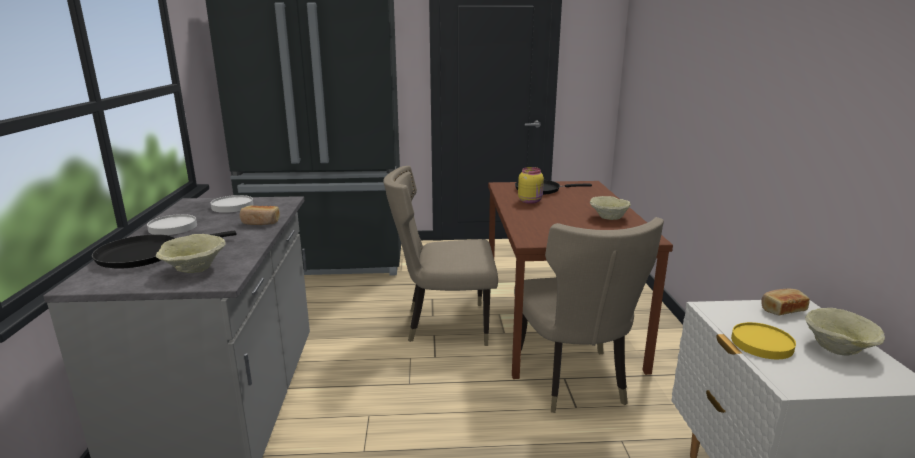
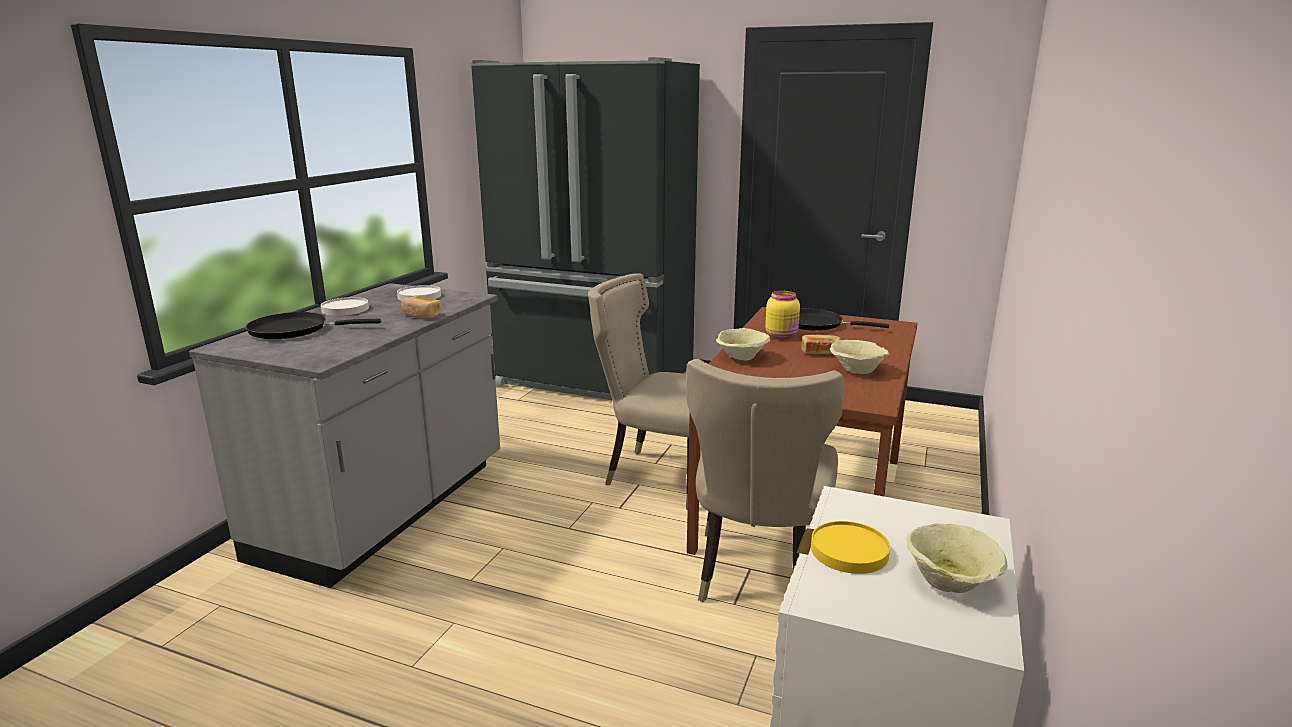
camera: 25 degrees right, 0 degrees up
beige bowl [156,234,226,273] -> beige bowl moved to [716,328,770,361]
bread [761,288,810,315] -> bread moved to [802,335,841,354]

